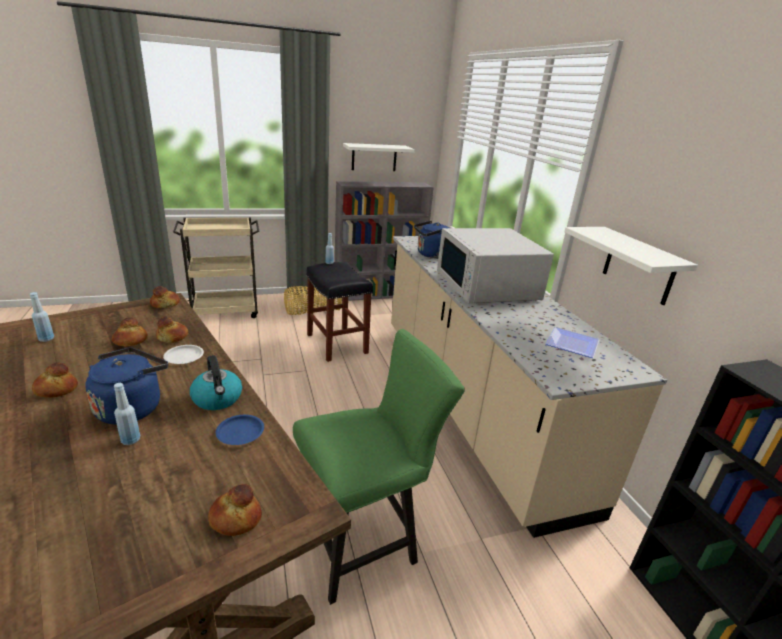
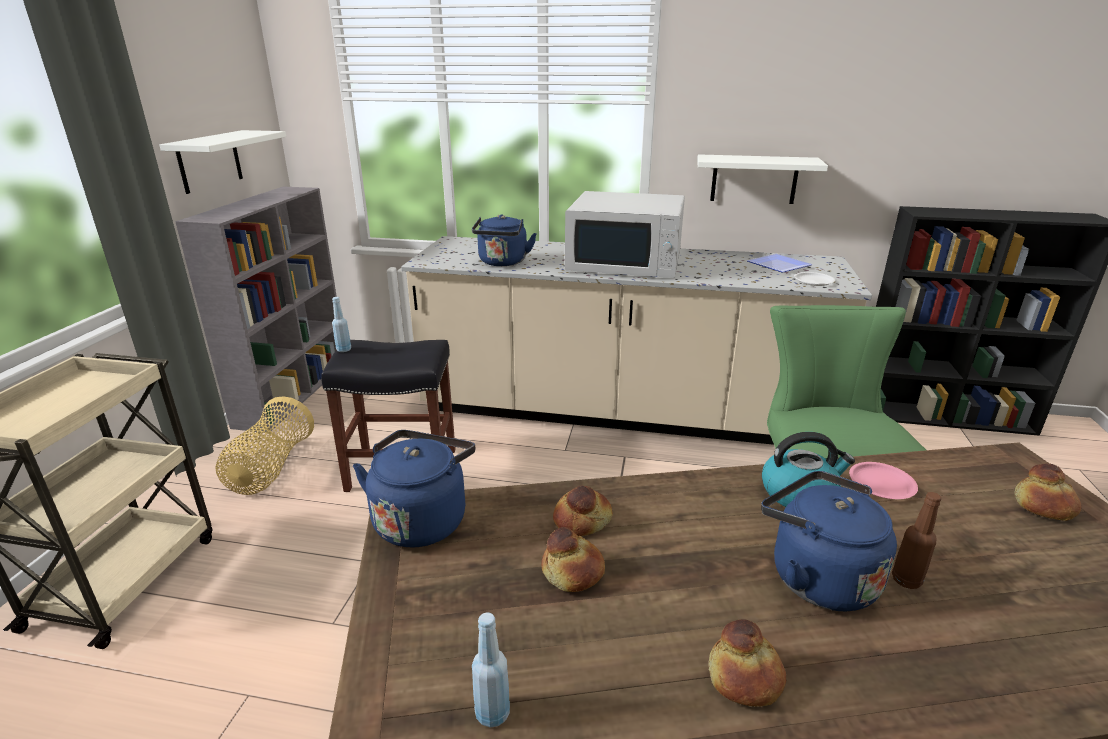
camera: 60 degrees left, 0 degrees up
blue bottle [114,383,140,445] -> brown bottle [892,492,941,589]
bread [150,286,180,308] -> blue kettle [353,430,475,547]
white plate [163,345,204,364] -> white plate moved to [794,272,835,286]
blue plate [216,415,264,445] -> pink plate [849,462,918,499]

